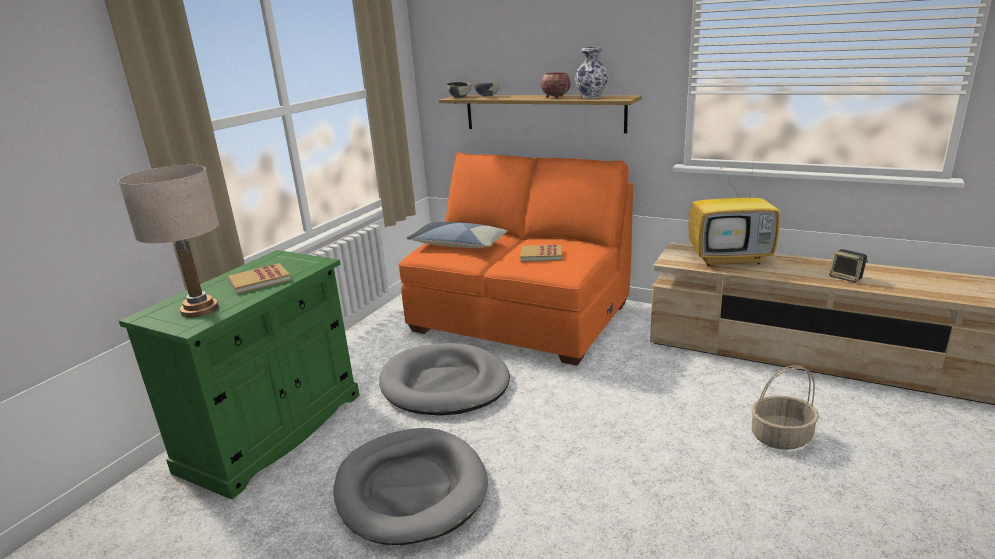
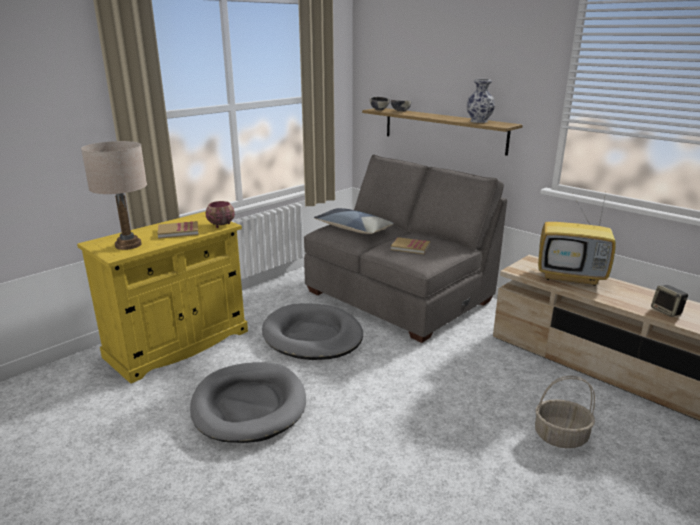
camera: 15 degrees right, 0 degrees up
green cabinet [119,250,360,499] -> yellow cabinet [77,211,248,384]
orange sofa [398,152,633,366] -> grey sofa [304,155,507,343]
bowl [541,72,571,98] -> bowl moved to [206,201,235,228]

